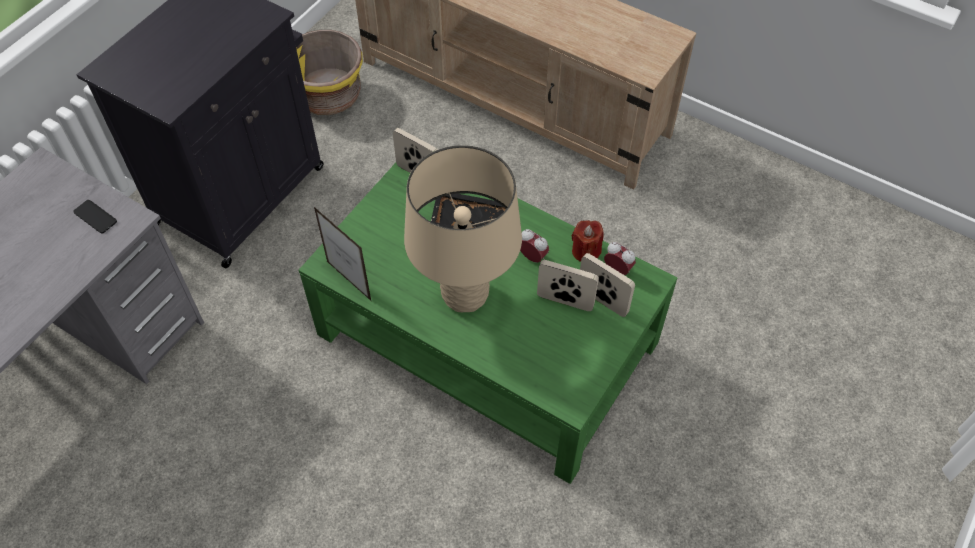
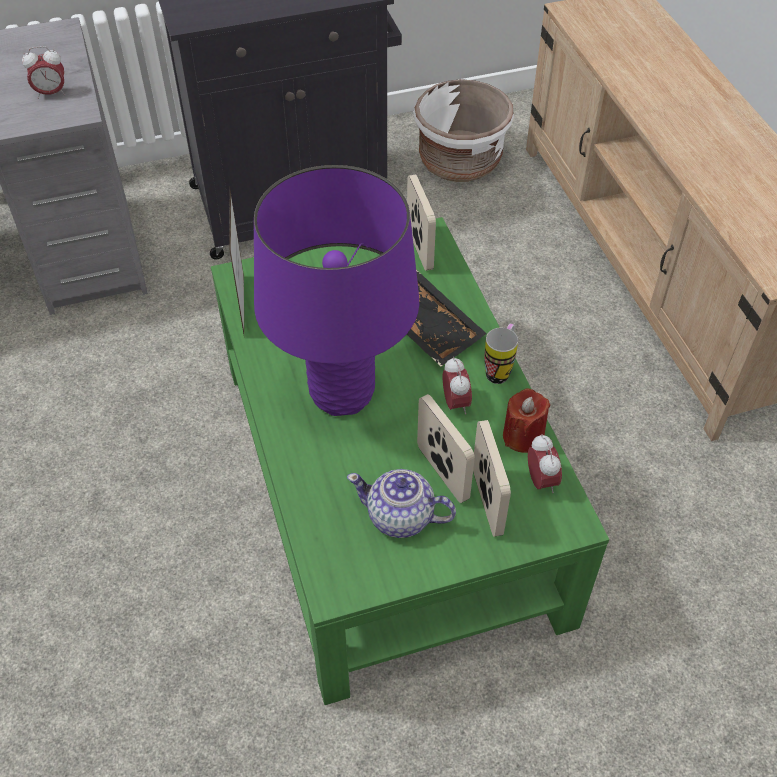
camera: 40 degrees right, 5 degrees down
phone [73,200,117,234] -> alarm clock [22,46,65,99]
yellow planter [296,30,363,115] -> white planter [414,79,514,182]
beige table lamp [404,145,522,312] -> purple table lamp [254,165,419,416]
none -> teapot [347,469,456,538]
none -> mug [485,324,518,384]

